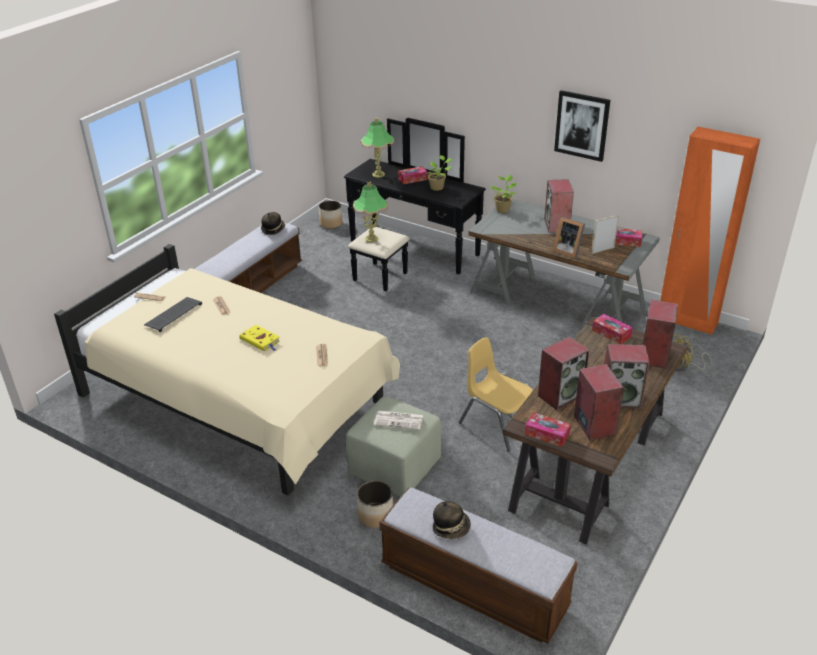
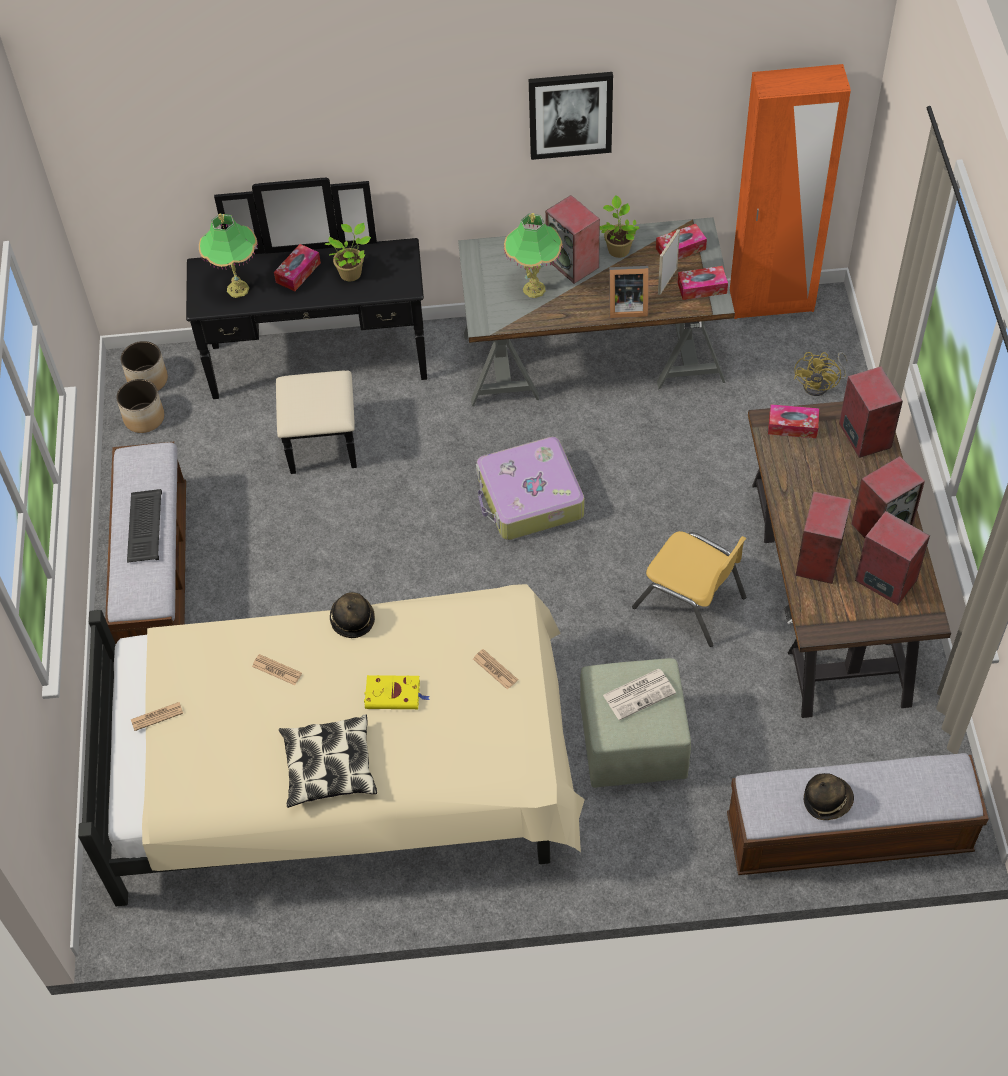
camera: 35 degrees left, 20 degrees up
keyboard [144,297,202,332] -> keyboard moved to [127,489,162,563]
hat [261,212,285,235] -> hat moved to [330,592,375,638]
table lamp [353,182,388,243] -> table lamp moved to [504,213,563,298]
planter [357,481,393,528] -> planter moved to [116,379,164,433]
yellow chair [459,337,533,452] -> yellow chair turned 150 degrees counterclockwise [632,531,746,647]
potted plant [490,175,516,213] -> potted plant moved to [600,195,640,258]
tissue box [525,412,571,447] -> tissue box moved to [678,266,728,300]
none -> pillow [279,714,377,808]
none -> suitcase [476,437,584,540]

